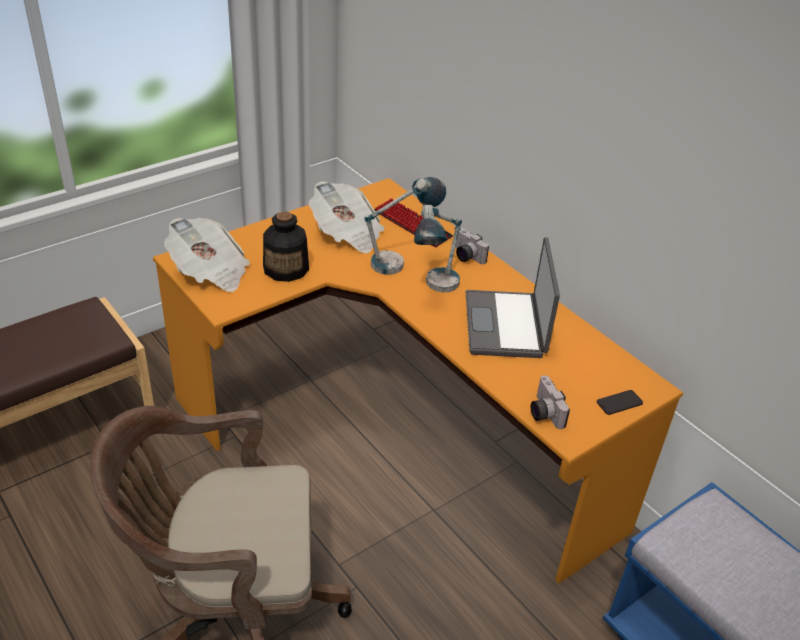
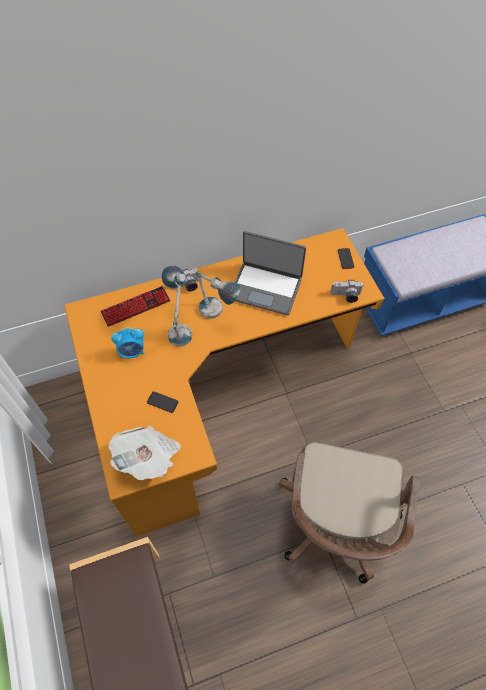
camera: 70 degrees left, 20 degrees up
bottle [263,211,309,282] -> phone [147,391,178,413]
newspaper [309,181,384,253] -> alarm clock [111,327,144,358]

